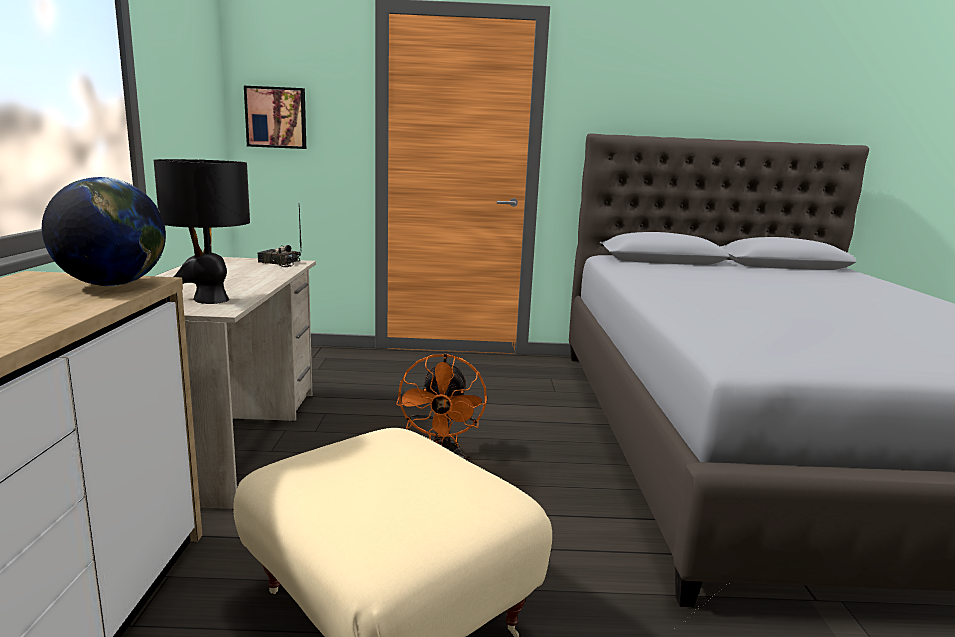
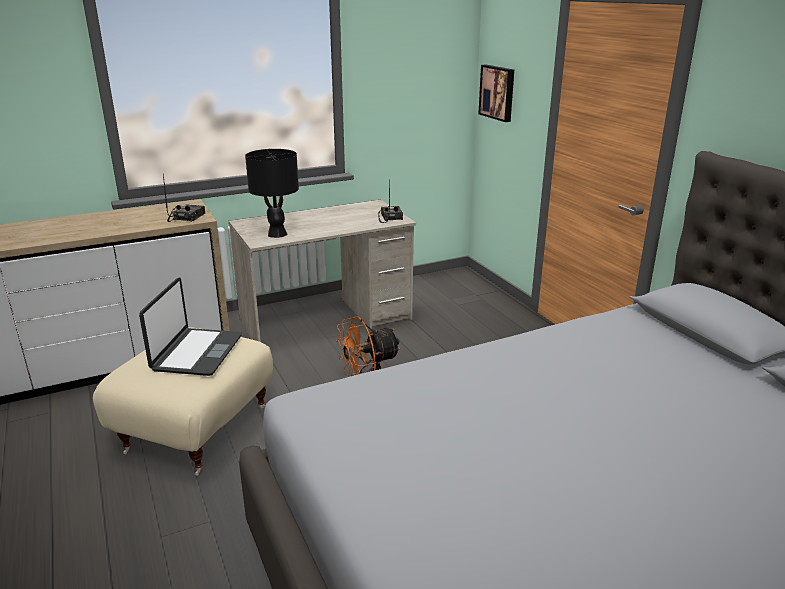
camera: 65 degrees right, 10 degrees up
globe [42,177,166,286] -> radio [163,175,205,222]
none -> laptop [139,278,242,376]

